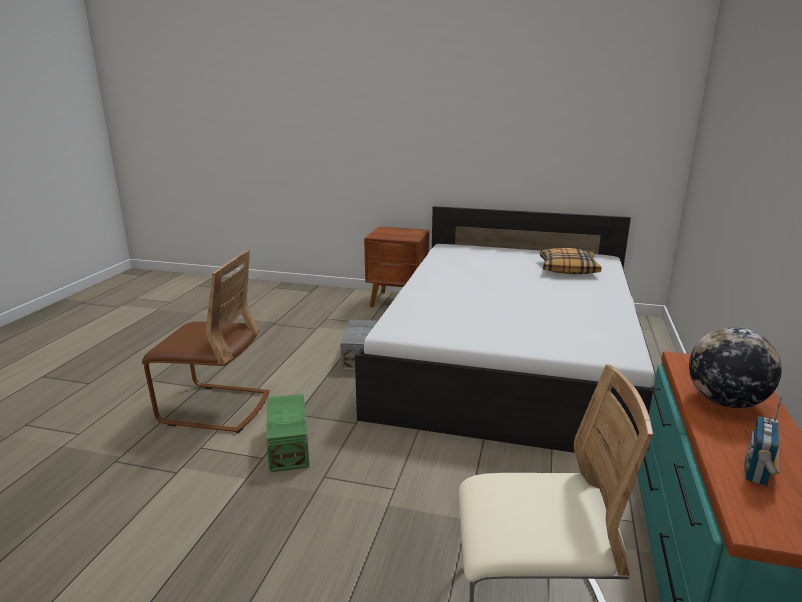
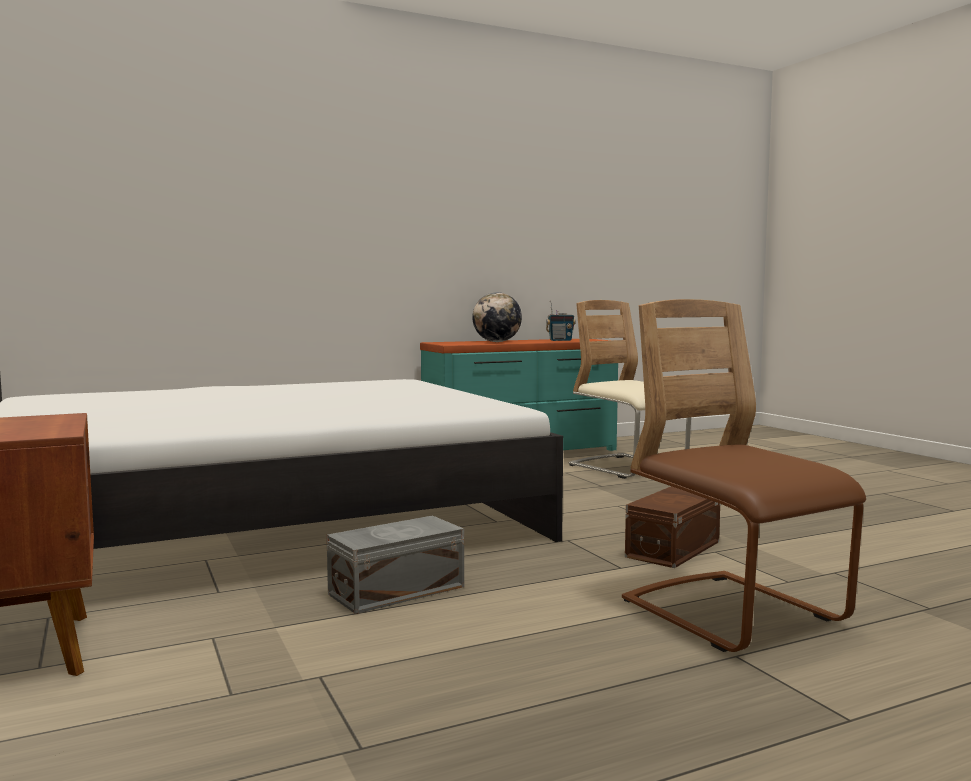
camera: 130 degrees left, 15 degrees down
green storage box [266,394,310,472] -> brown storage box [625,486,720,568]
pillow [540,248,602,274] -> none

